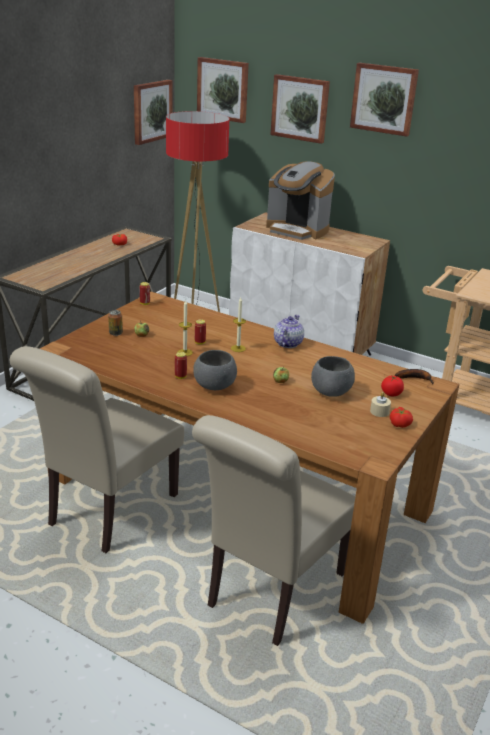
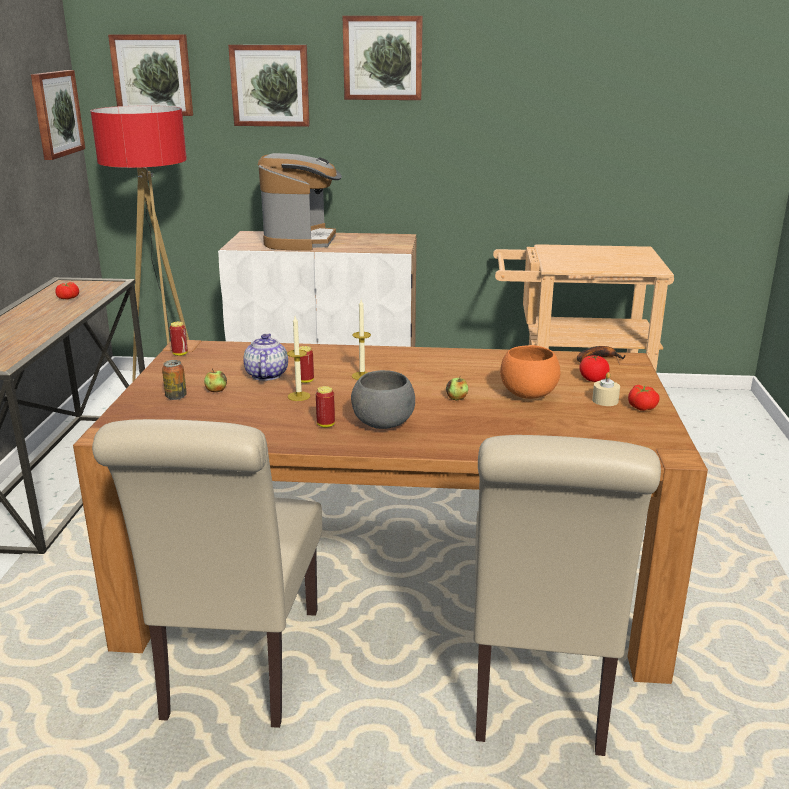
camera: 25 degrees left, 5 degrees down
coffee machine [266,161,335,240] -> coffee machine turned 90 degrees counterclockwise [258,153,342,251]
teapot [274,315,304,348] -> teapot moved to [243,333,288,381]
grey bowl [311,356,355,397] -> orange bowl [500,345,560,399]

